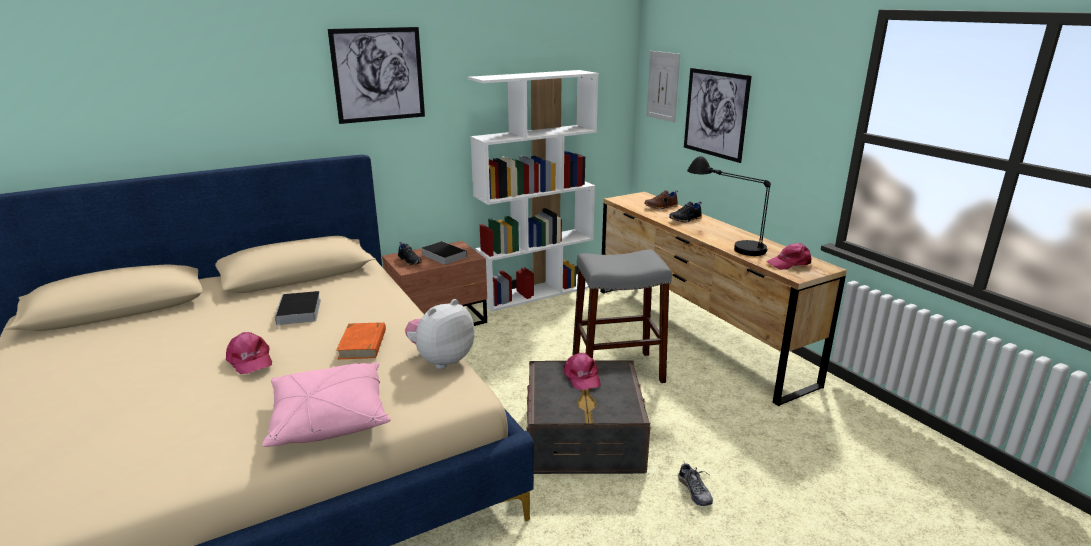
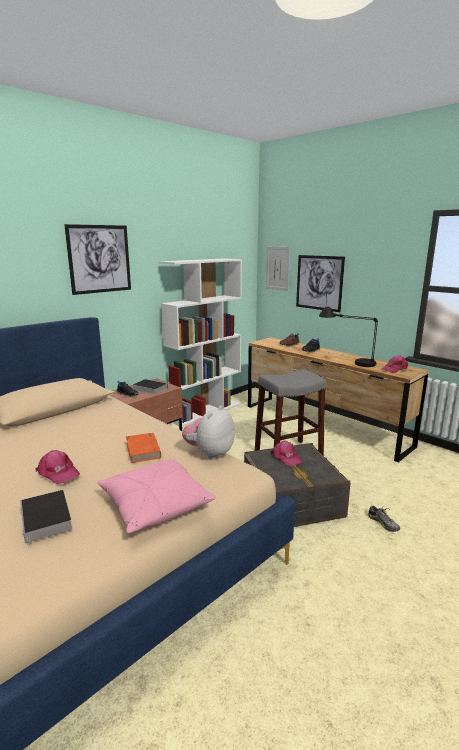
camera: 15 degrees left, 5 degrees down
book [275,291,321,329] -> book moved to [20,490,72,550]

